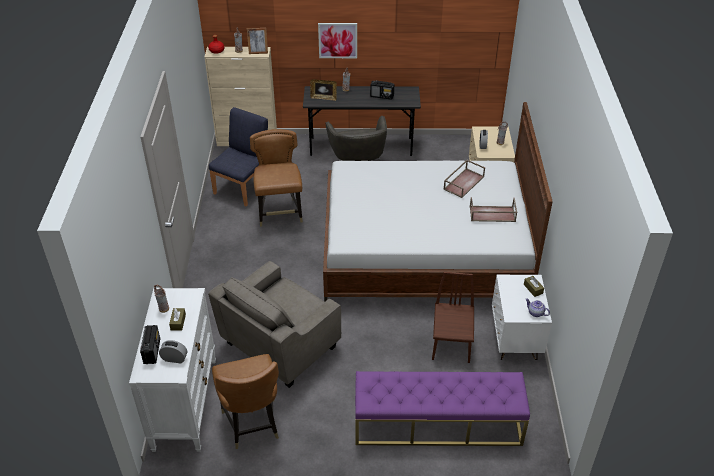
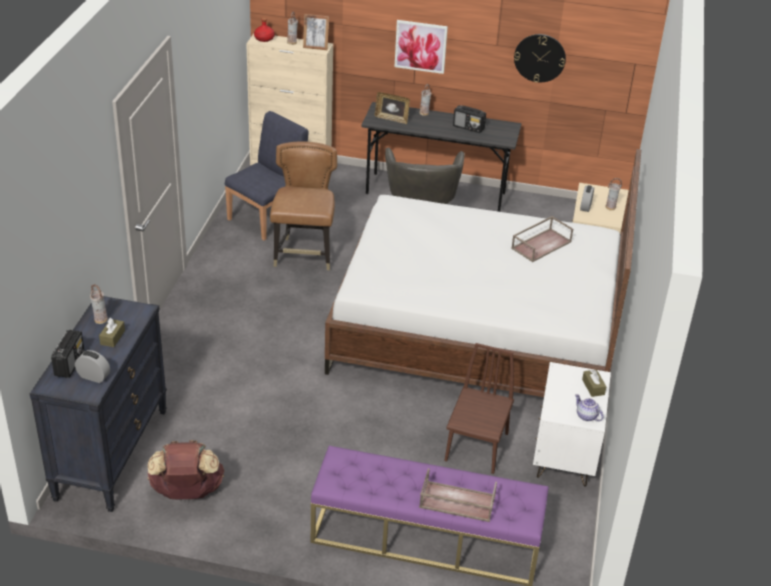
camera: 10 degrees right, 5 degrees down
white dresser [129,288,216,452] -> black dresser [30,296,167,512]
grey armchair [208,261,341,388] -> none
brown chair [212,354,279,449] -> brown backpack [147,440,224,500]
brown tray [470,197,517,222] -> brown tray moved to [419,468,497,522]
none -> wall clock [514,34,566,83]

